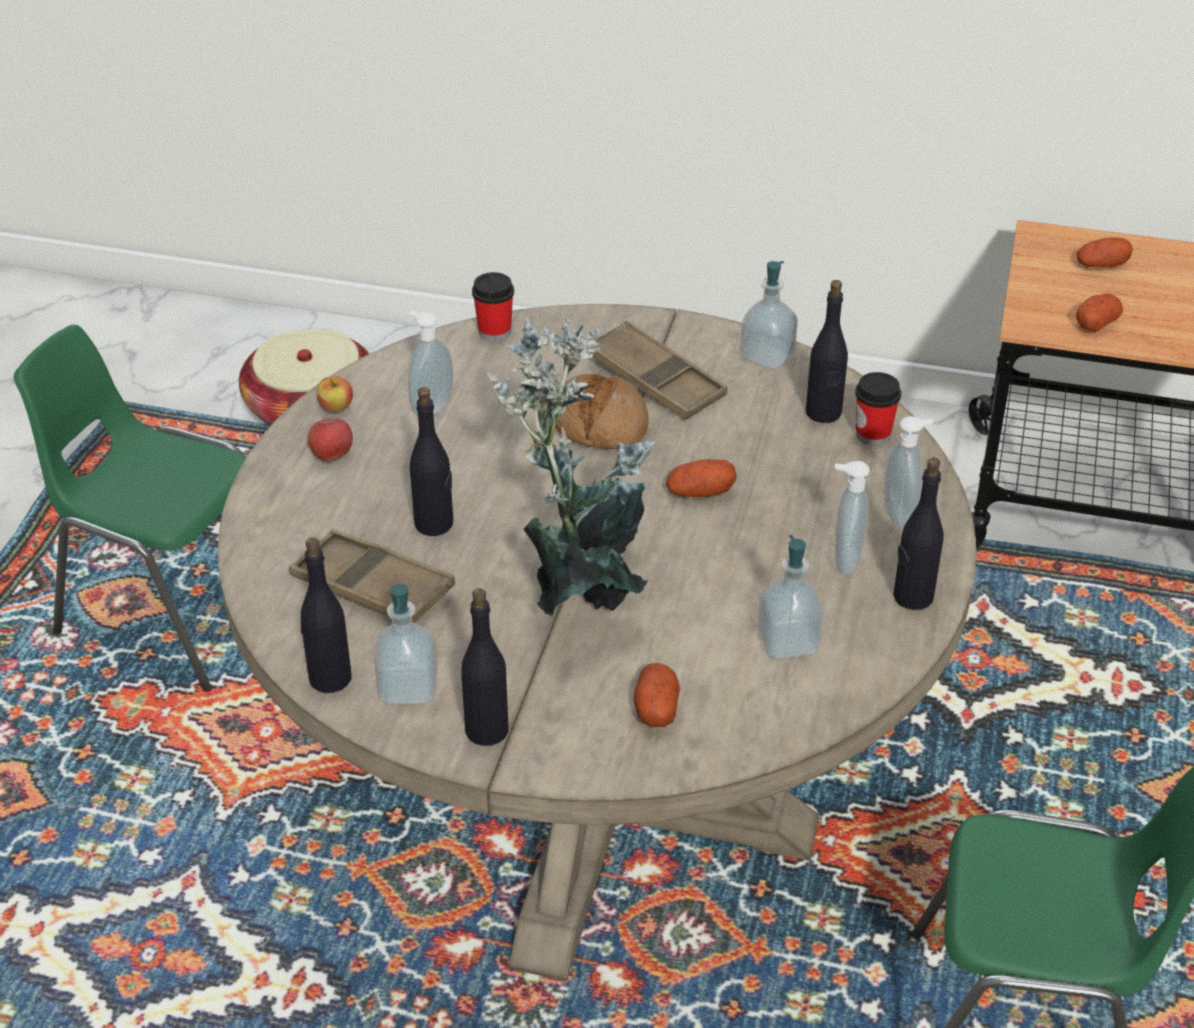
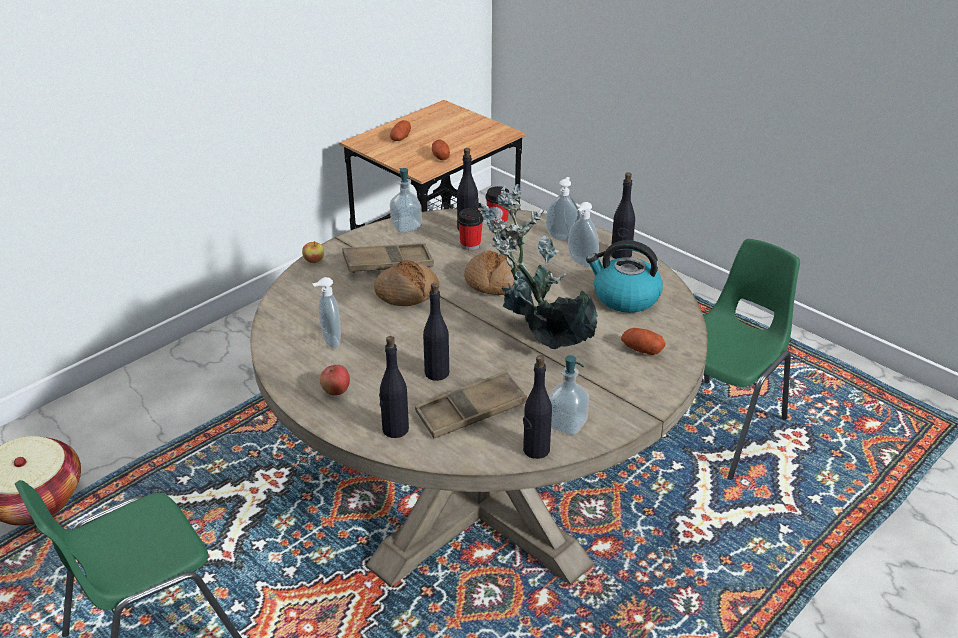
camera: 60 degrees left, 5 degrees down
apple [316,376,353,413] -> apple moved to [302,241,324,263]
black bottle [461,588,509,746] -> black bottle moved to [379,336,409,438]
cup [472,272,514,341] -> cup moved to [457,208,483,250]
potato [666,459,737,497] -> bread [464,250,514,295]
soap dispenser [757,535,824,659] -> kettle [586,240,663,313]

